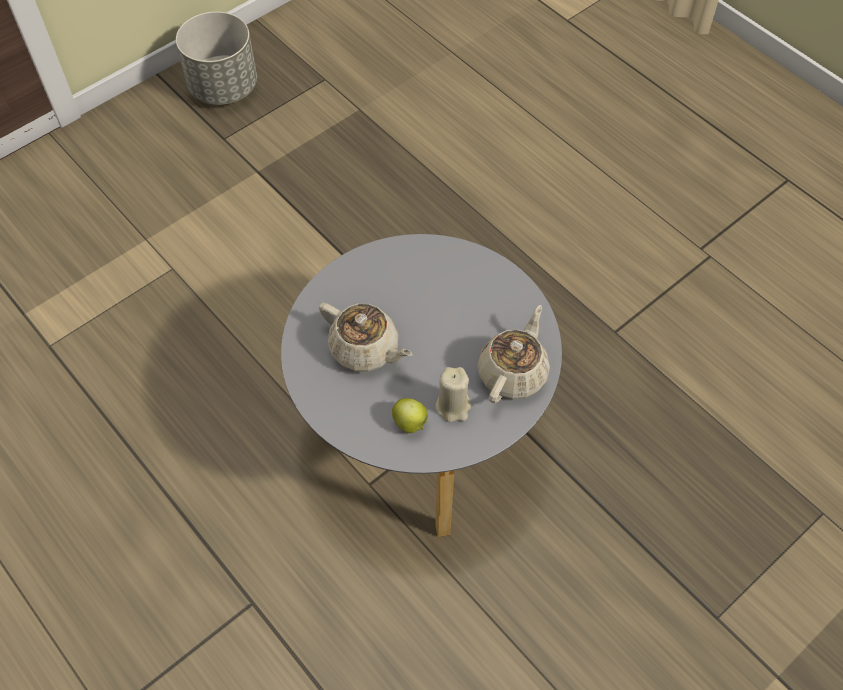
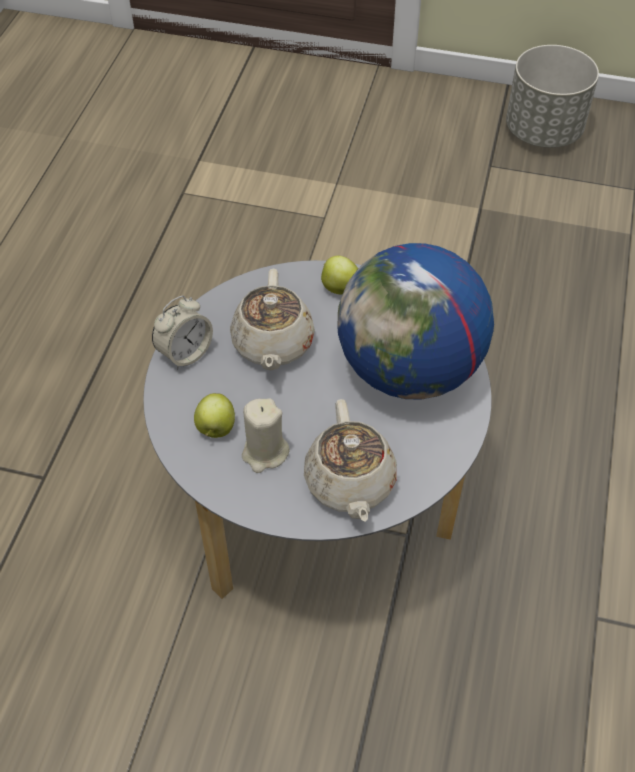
camera: 55 degrees right, 5 degrees down
beige teapot [478,305,550,403] -> beige teapot turned 90 degrees clockwise [304,399,397,522]
none -> alarm clock [152,295,213,370]
none -> apple [321,256,358,295]
none -> globe [337,243,494,400]

